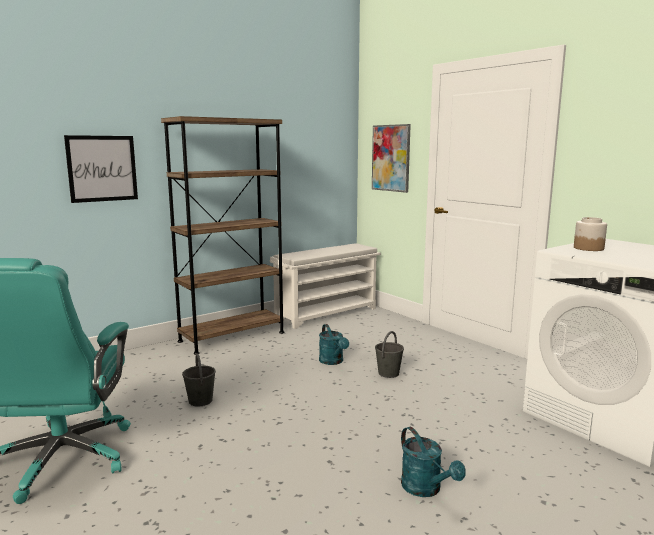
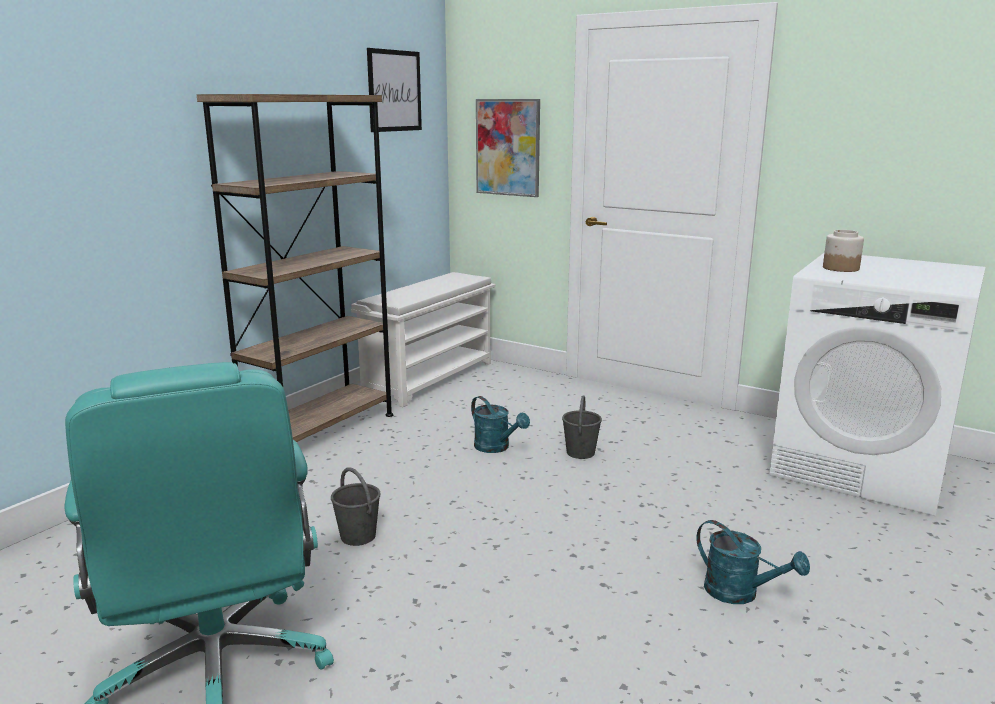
camera: 20 degrees left, 5 degrees up
picture [64,135,138,203] -> picture moved to [367,48,422,132]

